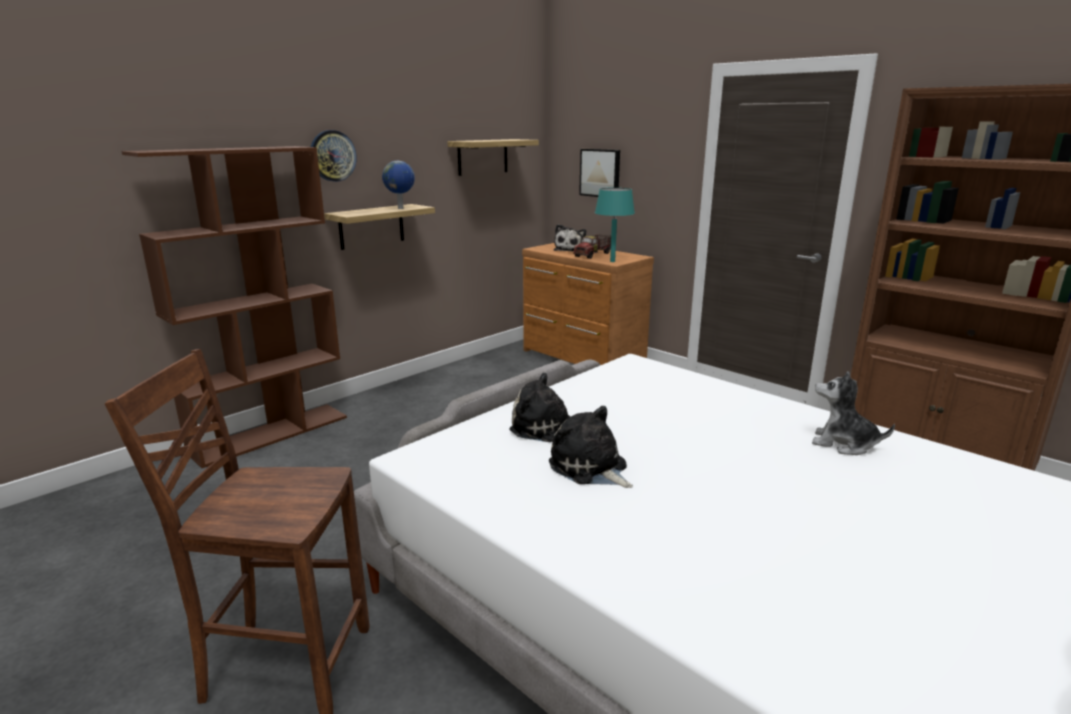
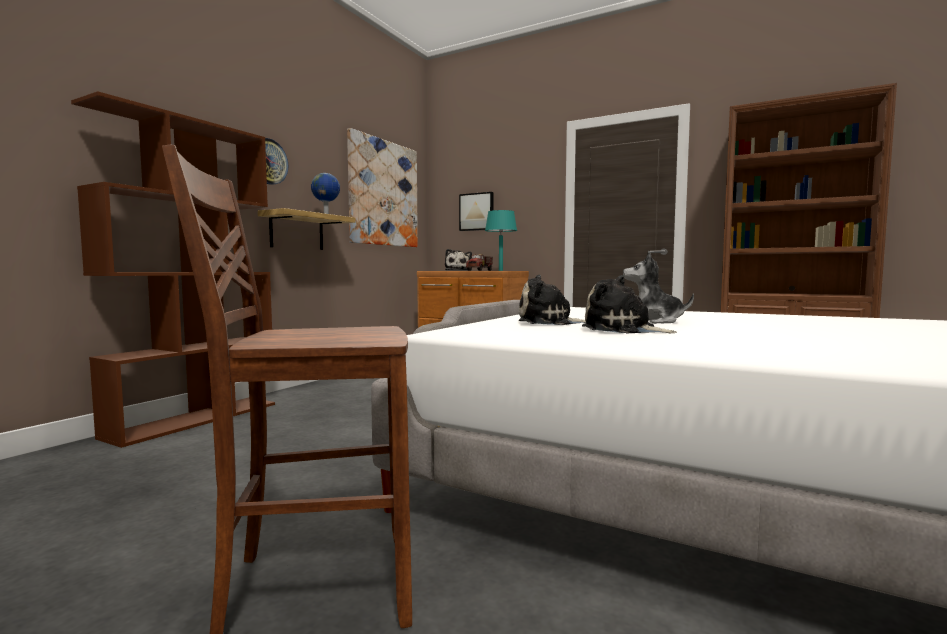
camera: 15 degrees left, 15 degrees down
shelf [447,139,539,176] -> picture [347,128,418,247]
plush toy [812,371,895,455] -> plush toy moved to [623,251,694,324]

